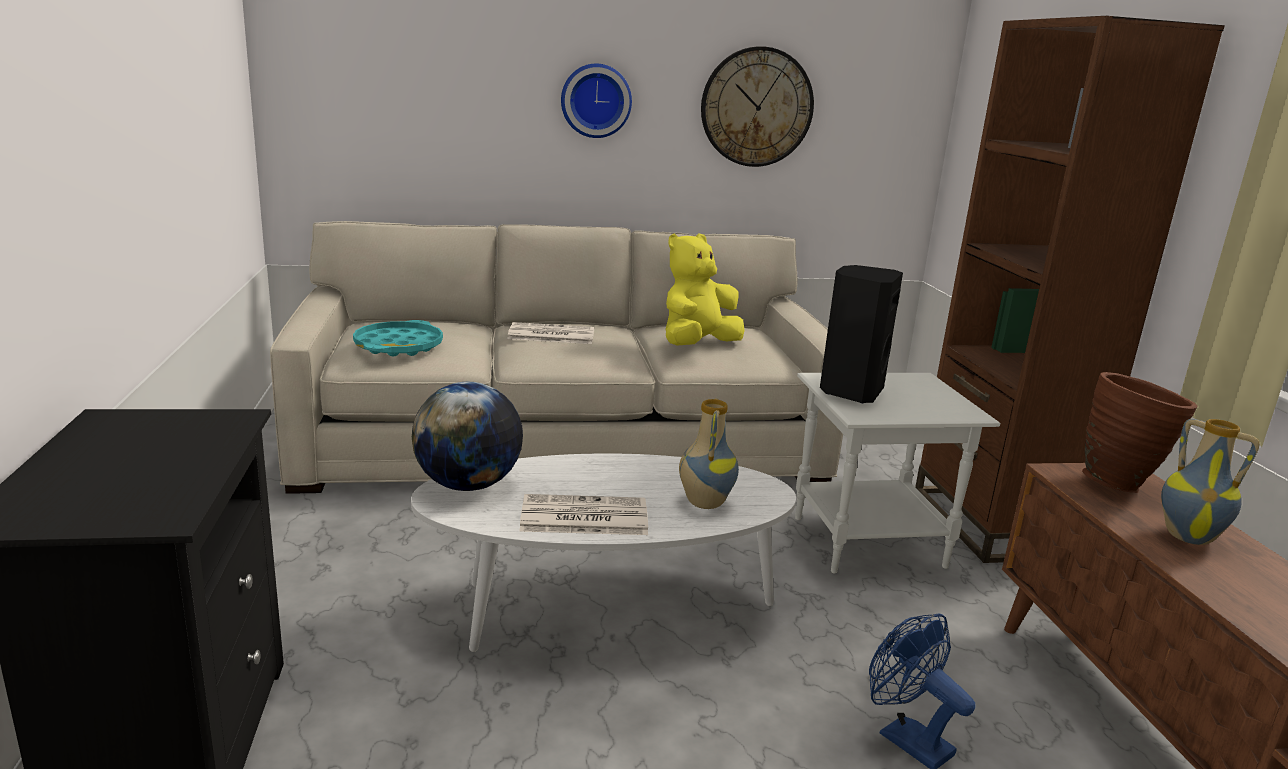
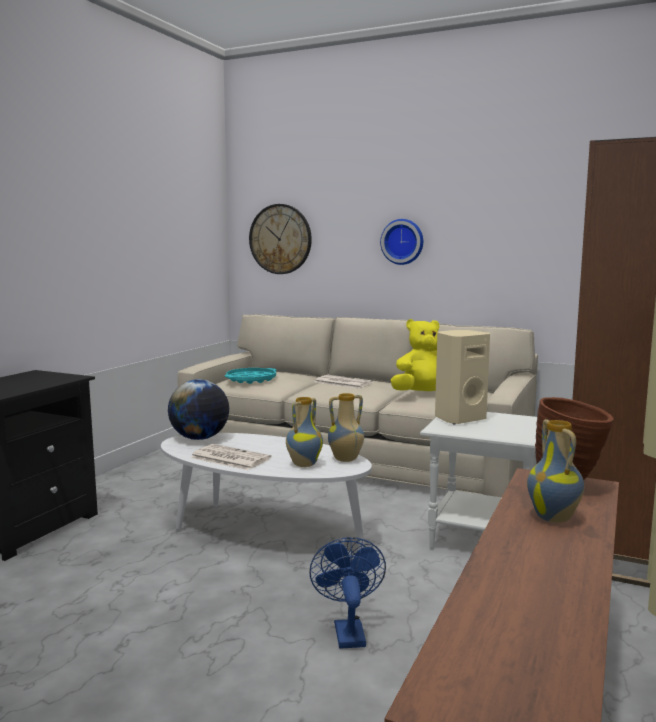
camera: 35 degrees right, 10 degrees down
wall clock [701,47,814,167] -> wall clock moved to [249,204,312,274]
black speaker [820,265,903,403] -> beige speaker [435,330,490,425]
none -> vase [328,393,364,462]

